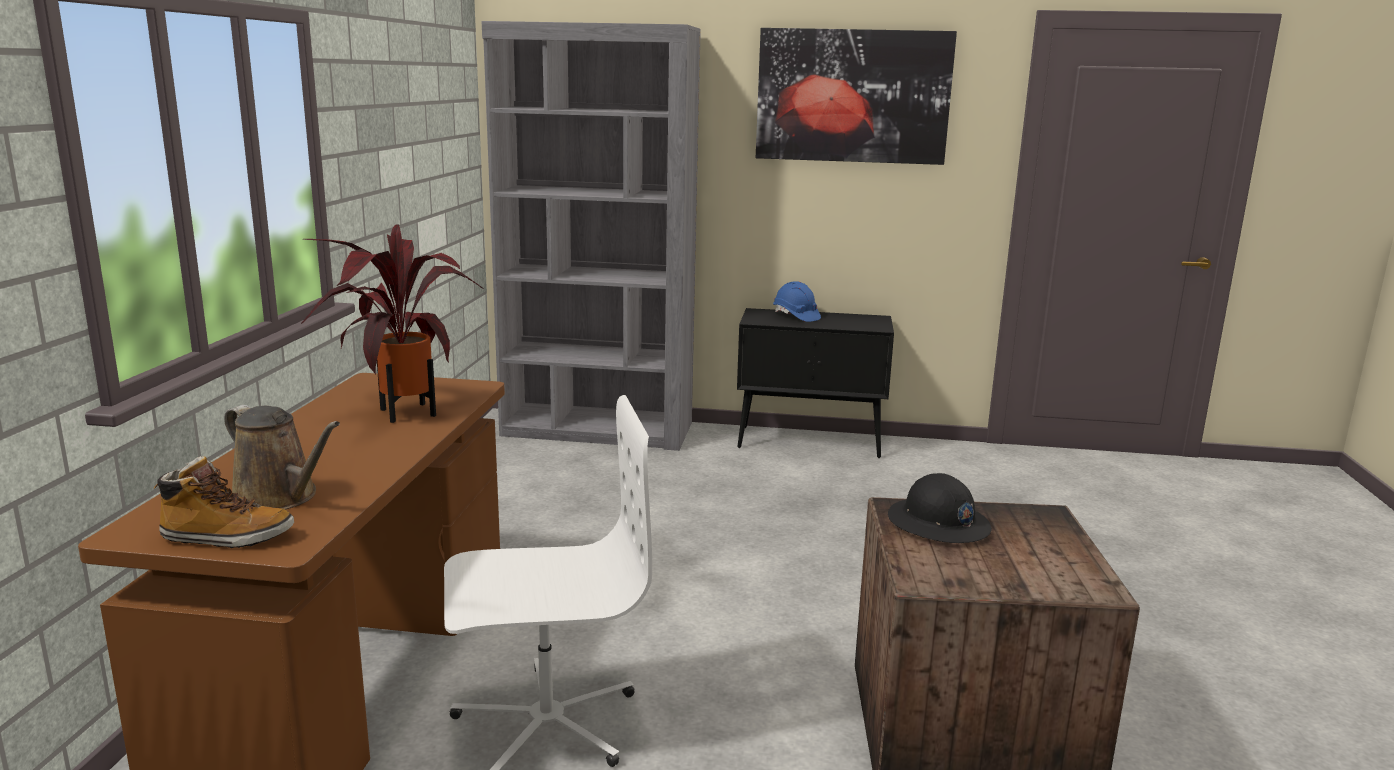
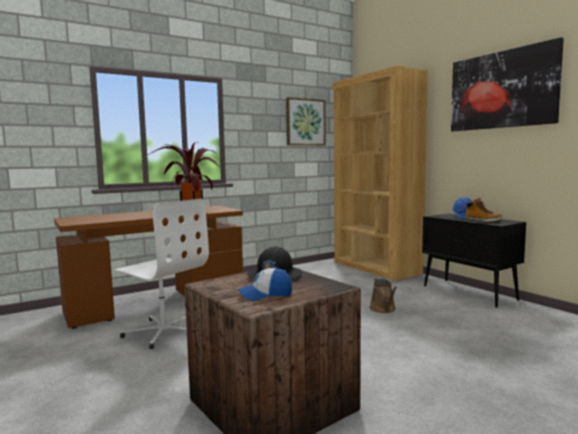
camera: 50 degrees right, 10 degrees down
boot [154,456,294,548] -> boot moved to [465,197,503,222]
brown watering can [224,405,340,509] -> brown watering can moved to [370,278,397,313]
grey bookcase [482,21,701,451] -> brown bookcase [332,66,428,281]
none -> cap [238,267,292,301]
none -> picture [286,97,326,146]

